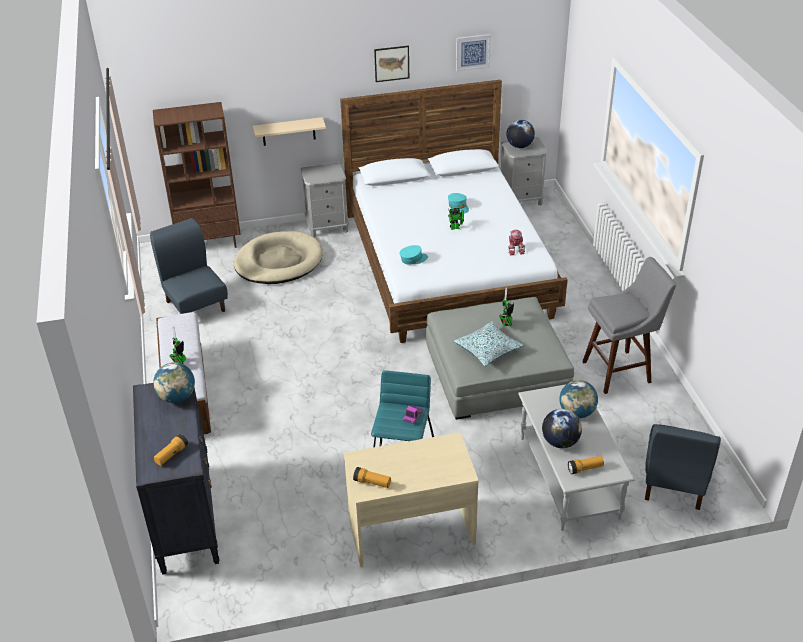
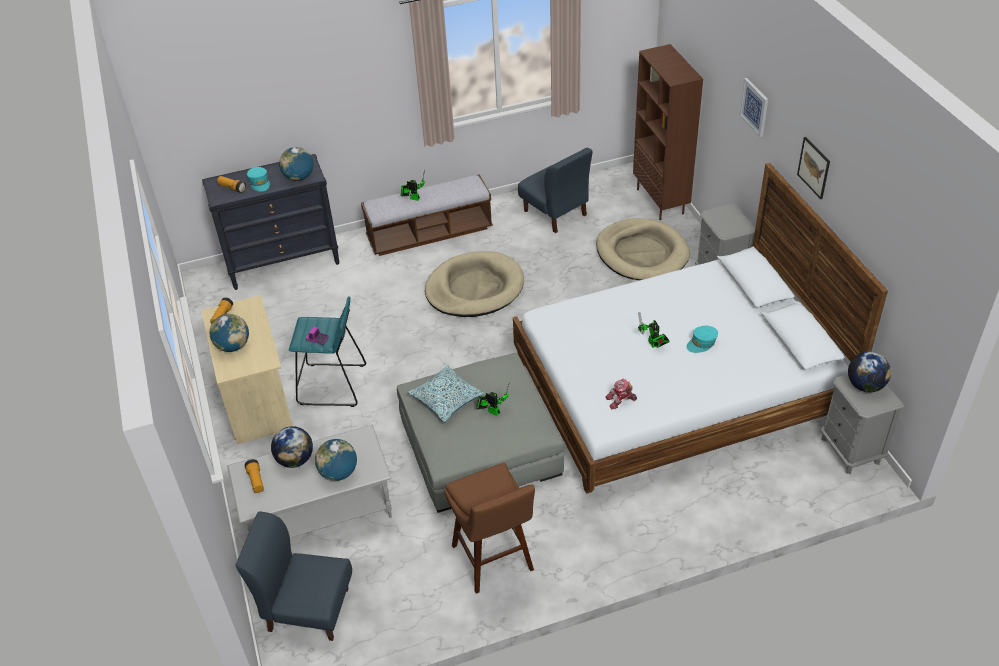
camera: 85 degrees right, 5 degrees up
blue chair [150,218,228,314] -> blue chair turned 90 degrees clockwise [518,148,592,233]
beige shelf [253,117,326,146] -> none
turquoise cap [400,245,428,264] -> turquoise cap moved to [247,167,270,192]
picture [456,34,491,72] -> picture moved to [739,78,768,137]
grey stool [582,257,676,394] -> brown stool [445,463,535,593]
none -> globe [210,314,249,352]
none -> beige dog bed [425,251,524,317]

